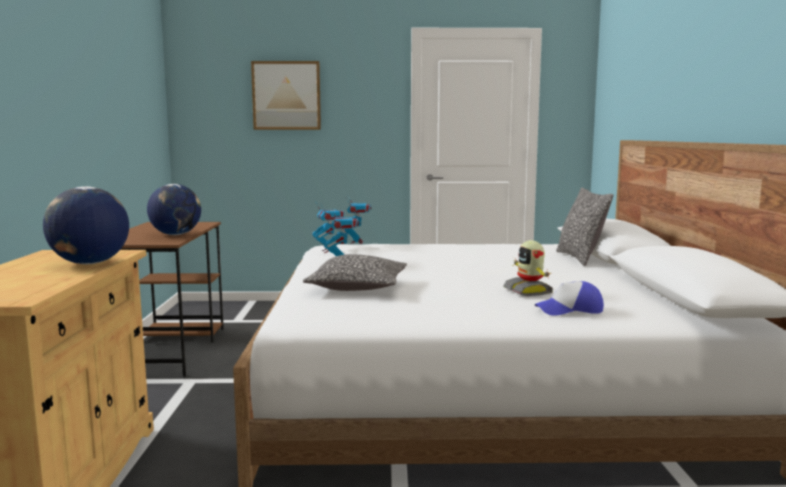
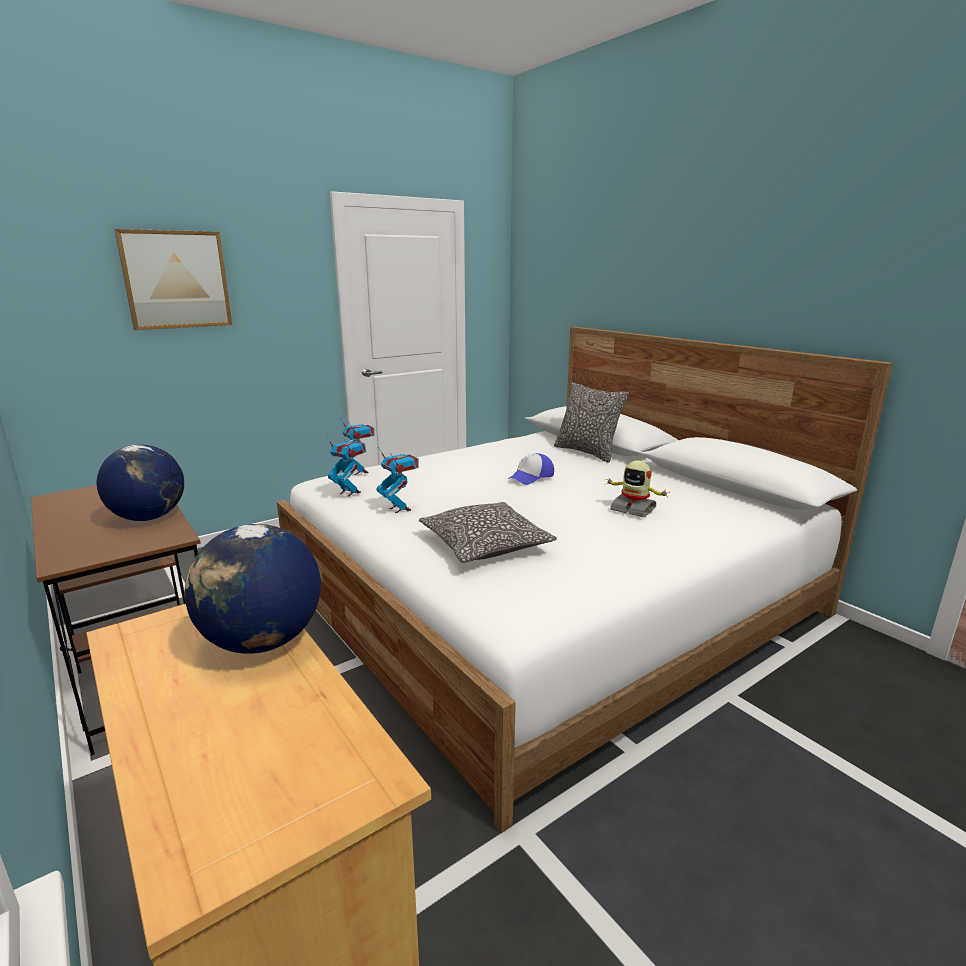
camera: 35 degrees left, 10 degrees up
cap [535,281,604,316] -> cap moved to [508,453,554,485]

